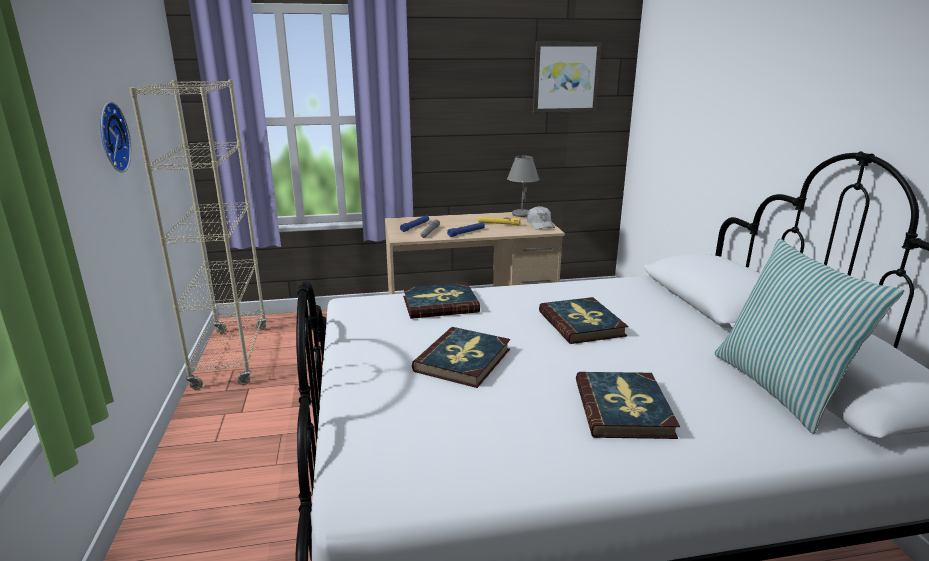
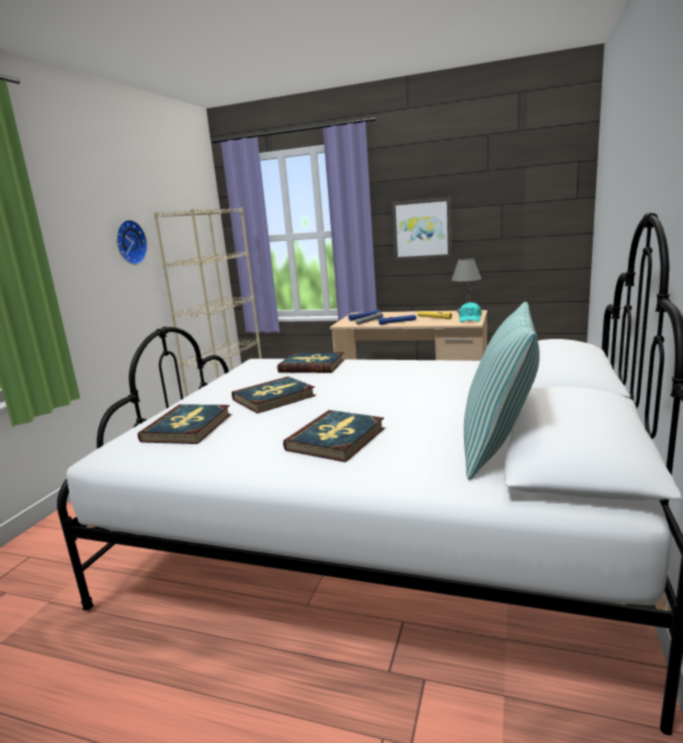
camera: 30 degrees right, 5 degrees down
white cap [527,206,555,229] -> turquoise cap [459,302,482,322]
picture [533,42,602,113] -> picture moved to [392,197,452,260]
book [539,297,628,344] -> book moved to [138,404,231,444]

